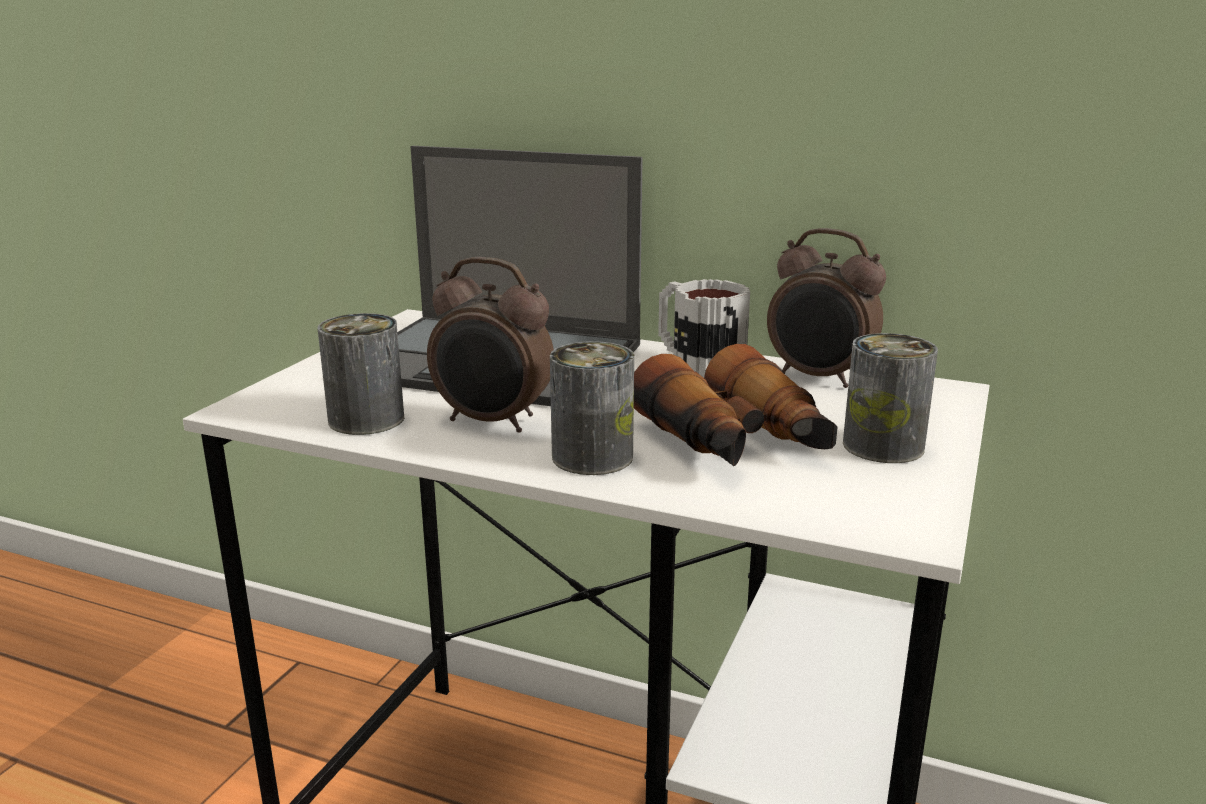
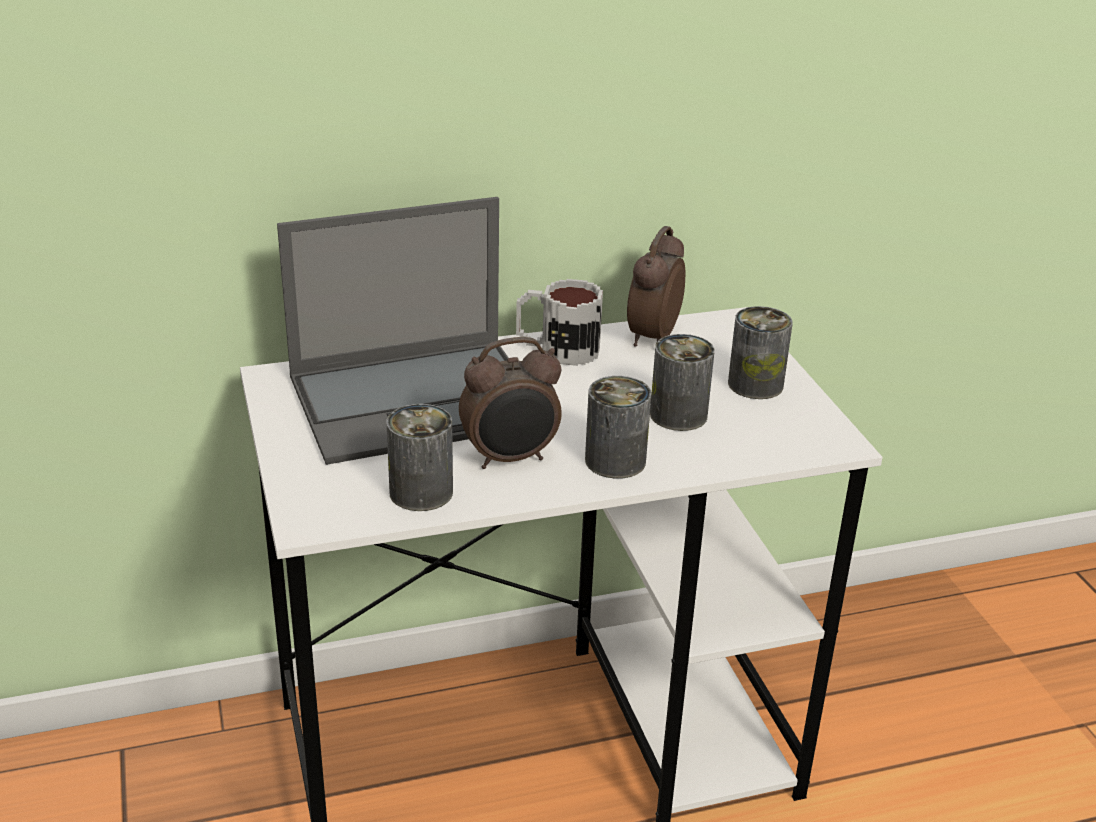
camera: 40 degrees left, 10 degrees up
binoculars [634,344,838,466] -> can [650,334,715,431]
alarm clock [767,228,886,388] -> alarm clock turned 120 degrees clockwise [627,226,685,347]

